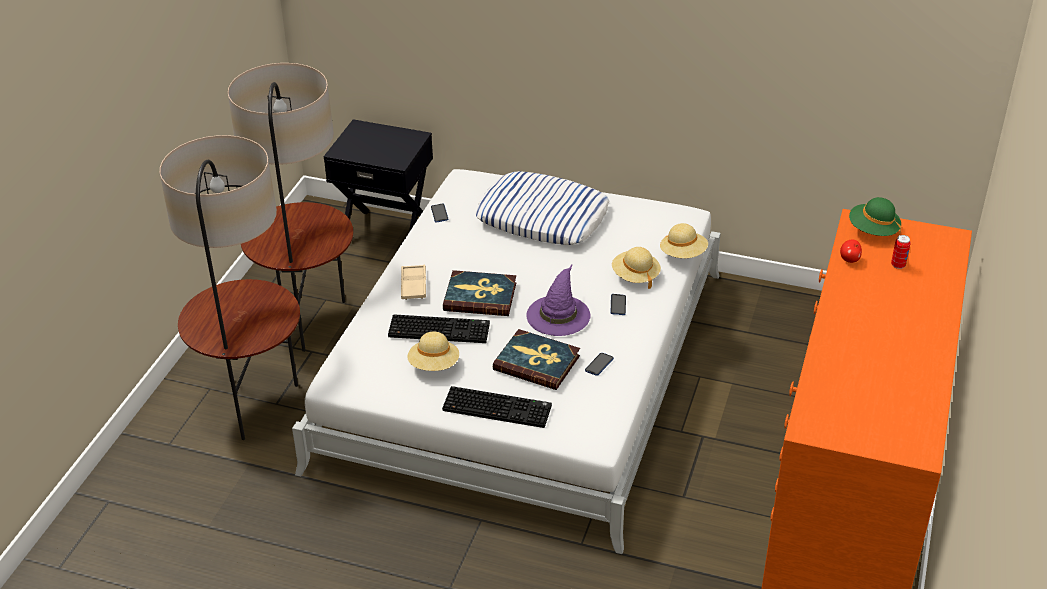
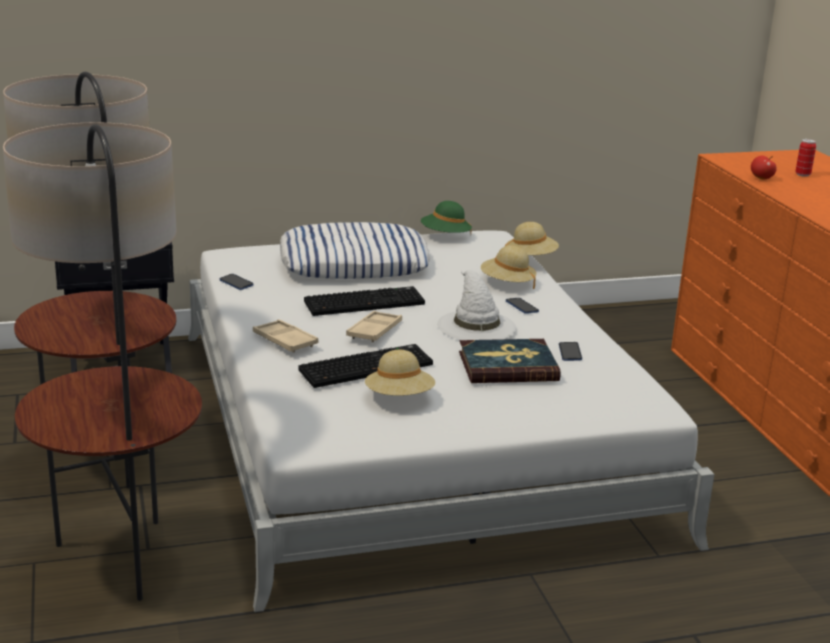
camera: 35 degrees left, 15 degrees down
keyboard [442,386,552,428] -> keyboard moved to [304,286,425,316]
book [443,270,516,316] -> beige tray [346,311,402,343]
purple hat [526,265,590,336] -> white hat [437,270,516,340]
green hat [849,197,901,236] -> green hat moved to [421,201,472,234]

